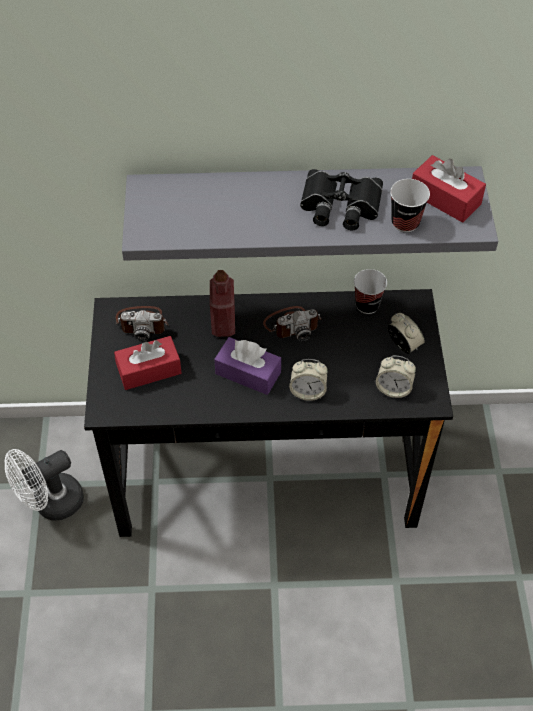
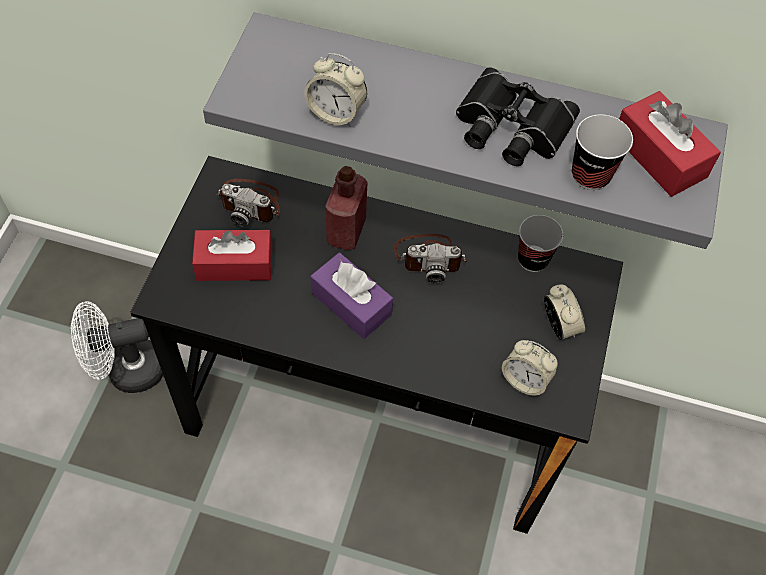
camera: 15 degrees right, 5 degrees up
alarm clock [289,359,328,401] -> alarm clock moved to [305,53,367,127]

